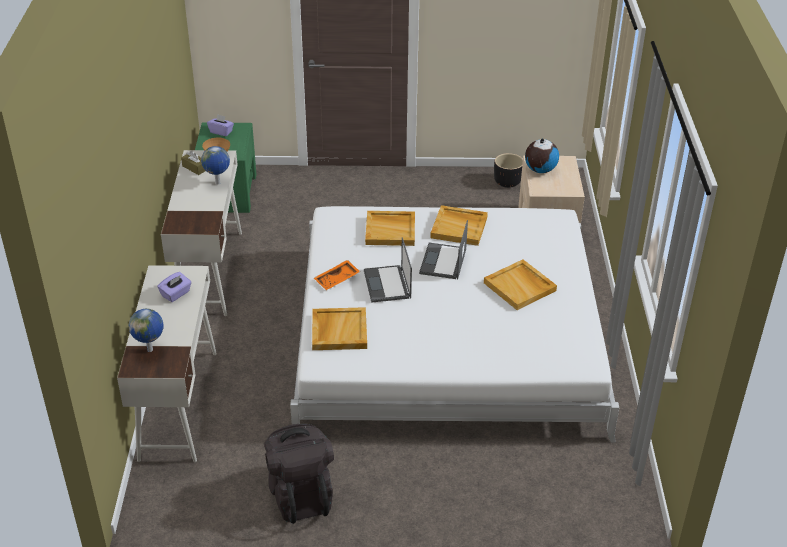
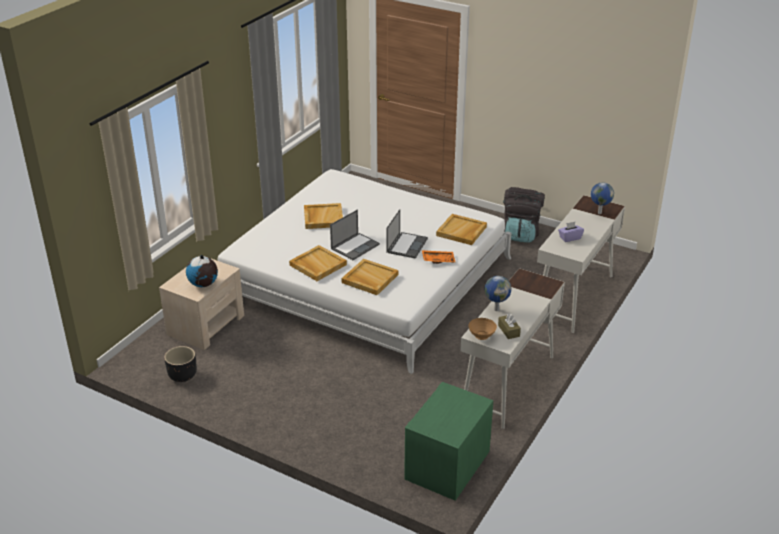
camera: 150 degrees left, 5 degrees down
purple tissue box [207,114,234,136] -> none

